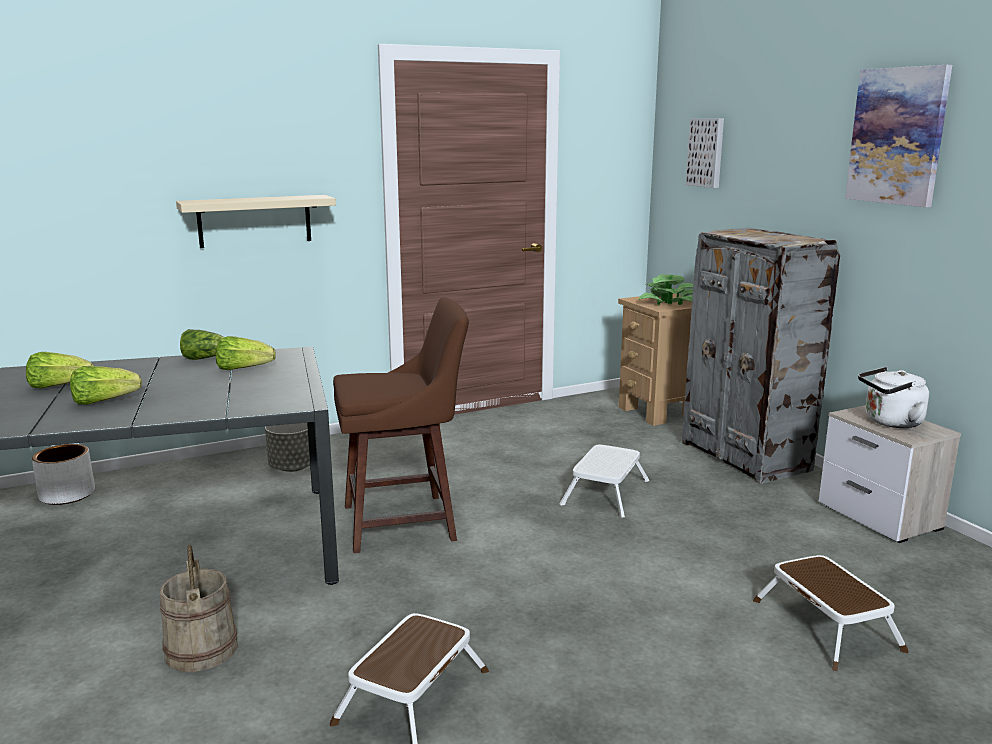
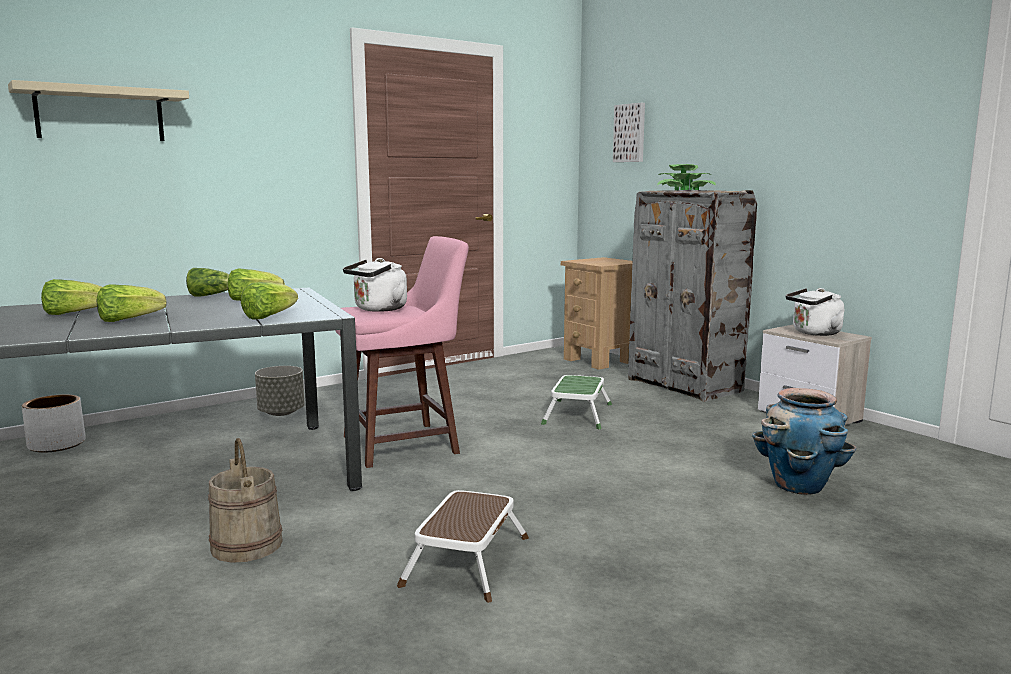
camera: 10 degrees left, 5 degrees down
beige shelf [176,195,336,248] -> beige shelf moved to [8,80,189,141]
brown stool [333,297,469,553] -> pink stool [335,236,469,468]
white step ladder [560,445,649,518] -> green step ladder [541,375,612,429]
potted plant [638,274,693,305] -> potted plant moved to [657,164,716,190]
brown step ladder [753,555,908,671] -> planter [752,388,857,495]
picture [845,65,952,207] -> none
none -> lettuce [241,282,298,319]
none -> white kettle [343,258,407,312]

